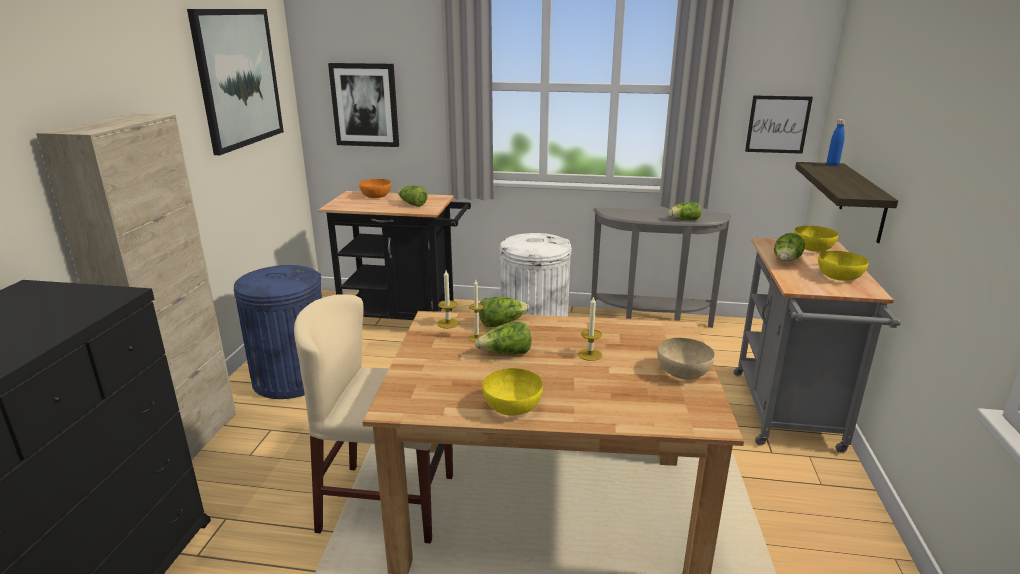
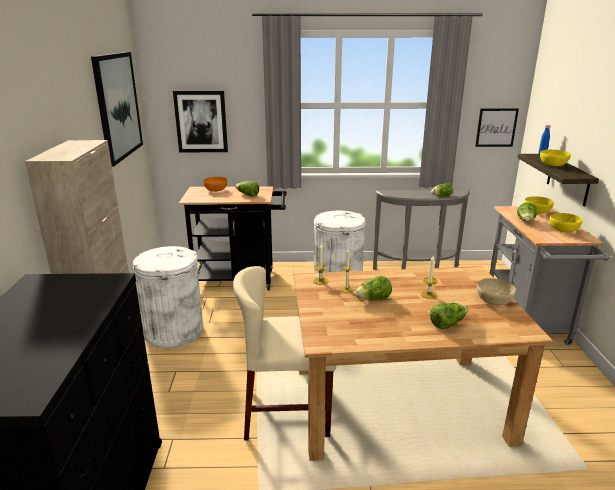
camera: 10 degrees left, 0 degrees up
blue trash can [234,265,322,399] -> white trash can [133,246,204,349]
lettuce [479,297,529,327] -> lettuce moved to [430,303,468,329]
yellow bowl [482,368,543,416] -> yellow bowl moved to [540,150,571,166]

